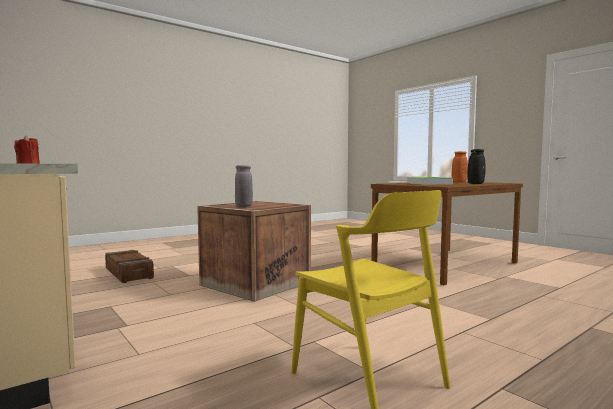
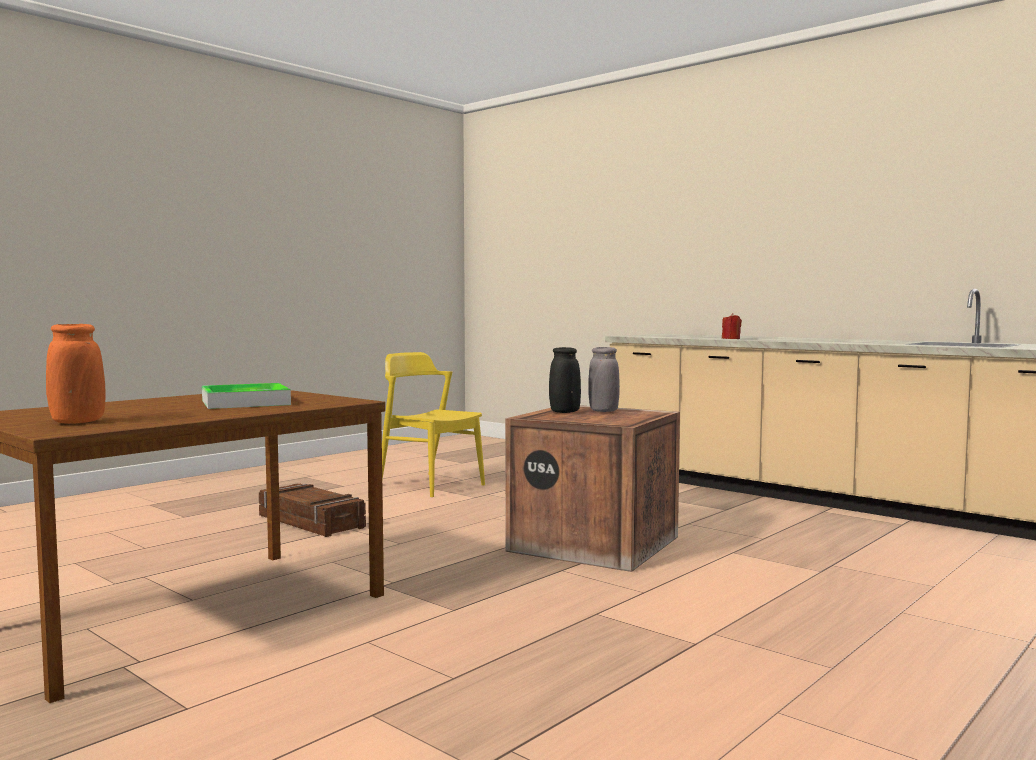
camera: 170 degrees right, 0 degrees up
crate [105,250,154,283] -> crate moved to [259,484,366,537]
black vase [467,149,486,184] -> black vase moved to [549,347,581,413]

